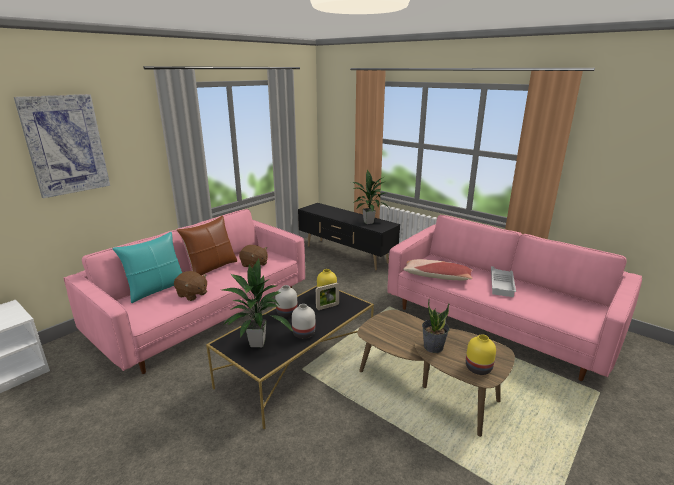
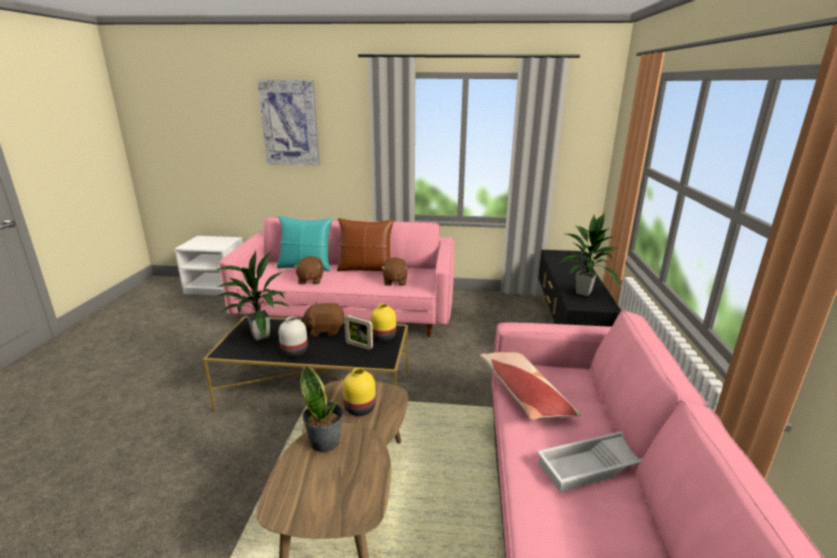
camera: 55 degrees right, 0 degrees up
white vase [275,285,298,317] -> brown plush toy [302,302,344,336]
yellow vase [466,334,496,375] -> yellow vase moved to [343,368,376,416]

